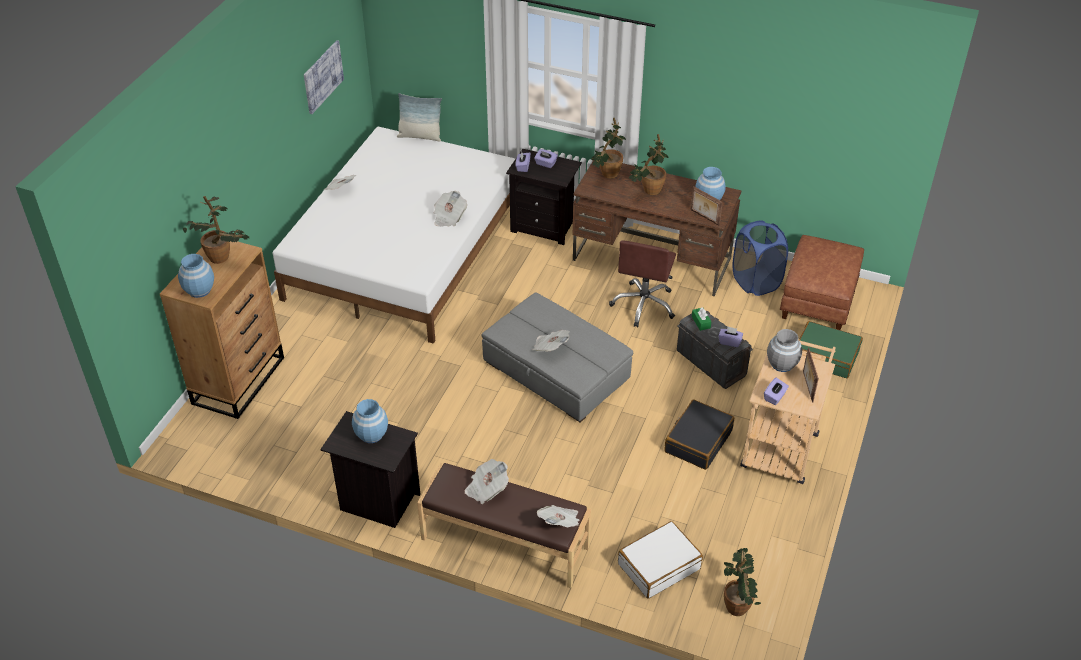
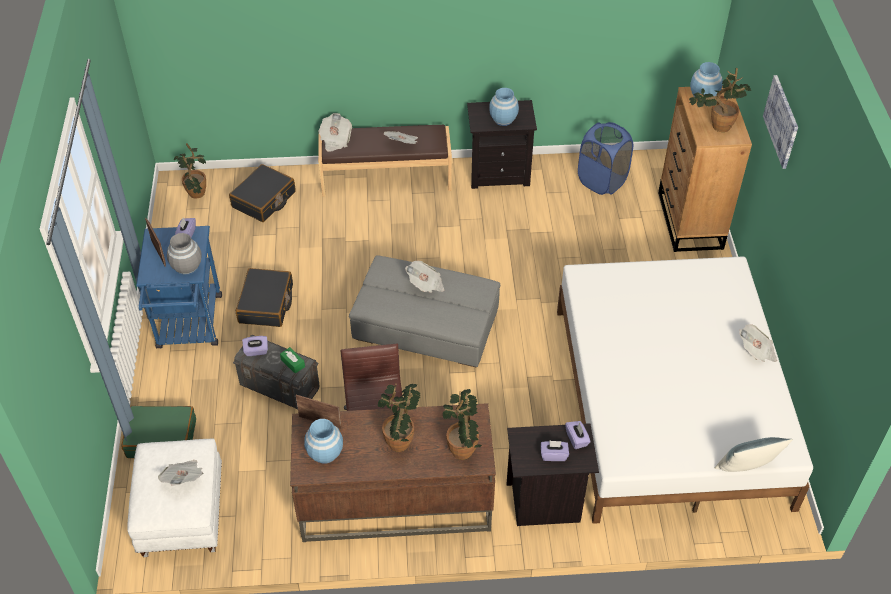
camera: 155 degrees right, 5 degrees up
picture [304,40,344,114] -> picture moved to [763,75,798,169]
newspaper [434,191,467,227] -> newspaper moved to [158,460,203,486]
white suitcase [618,521,703,599] -> black suitcase [229,164,296,222]
blue laundry basket [732,220,788,296] -> blue laundry basket moved to [578,122,633,195]
beige cart [740,340,836,484] -> blue cart [136,226,222,348]
brown ottoman [780,235,864,330] -> white ottoman [127,439,222,557]

